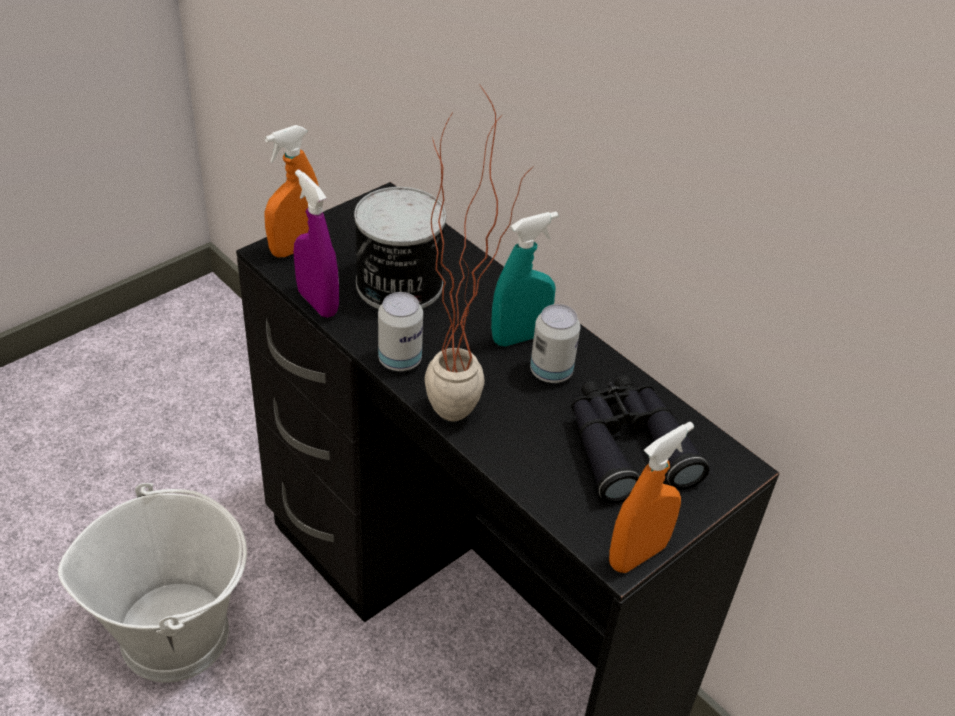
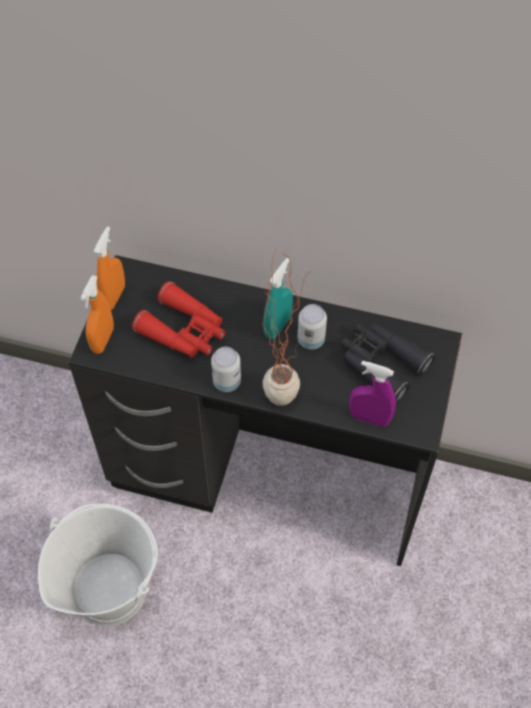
camera: 30 degrees left, 15 degrees up
purple spray bottle [294,169,339,318] -> purple spray bottle moved to [349,360,396,427]
can [354,187,446,309] -> red binoculars [132,281,226,358]
orange spray bottle [609,422,694,573] -> orange spray bottle moved to [93,226,125,310]

